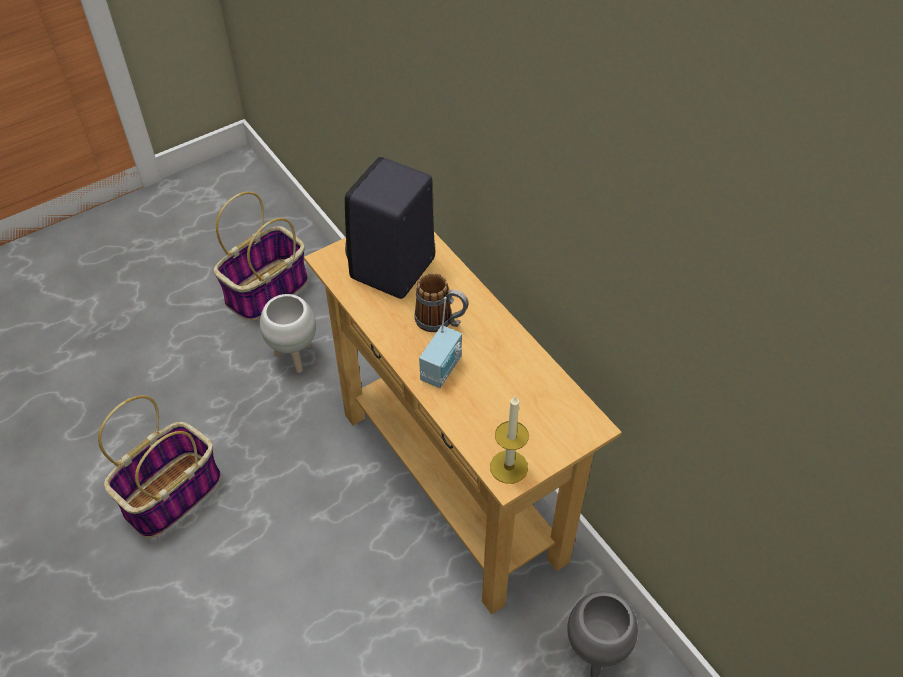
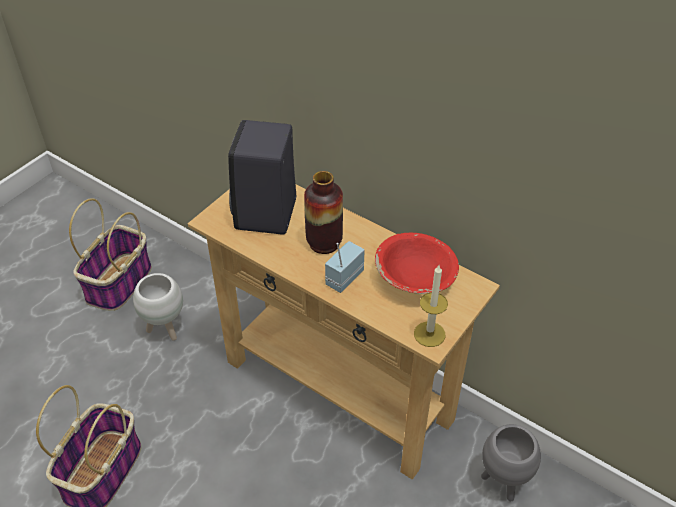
camera: 20 degrees left, 5 degrees down
mug [414,273,469,332] -> vase [304,171,343,254]
radio [419,297,462,388] -> radio turned 150 degrees counterclockwise [325,241,365,293]
none -> red bowl [375,233,459,294]

